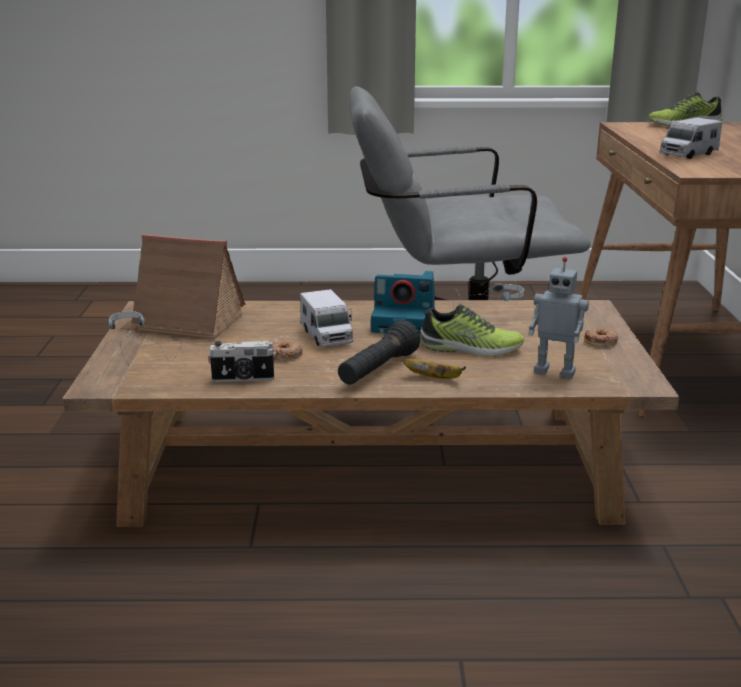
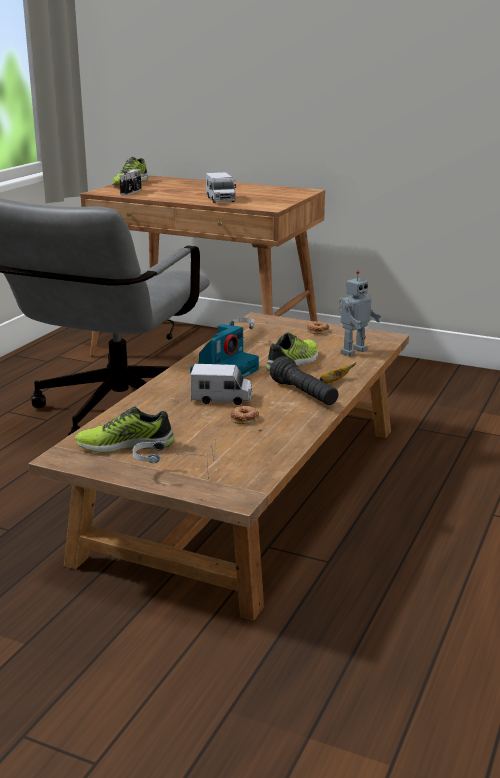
camera: 65 degrees left, 0 degrees up
toy house [120,234,245,340] -> shoe [75,407,174,453]
camera [208,341,276,382] -> camera moved to [119,169,141,196]

